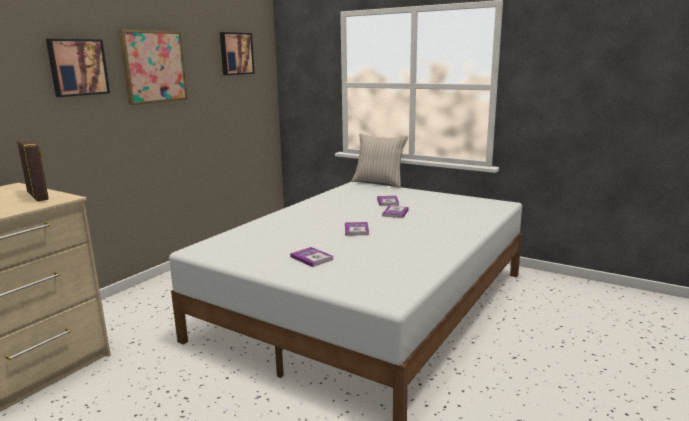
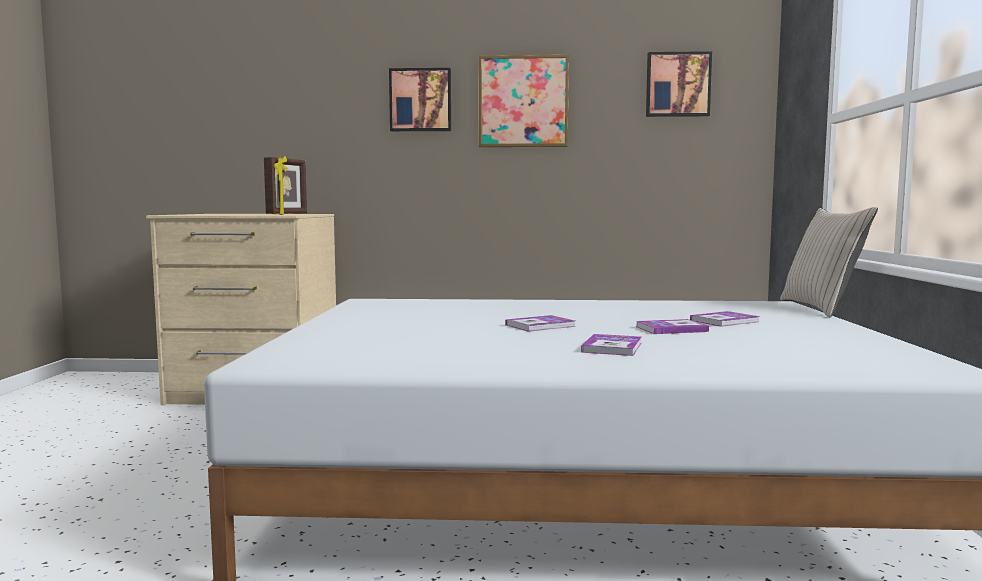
camera: 60 degrees right, 10 degrees down
book [290,247,334,267] -> book moved to [581,334,641,356]

